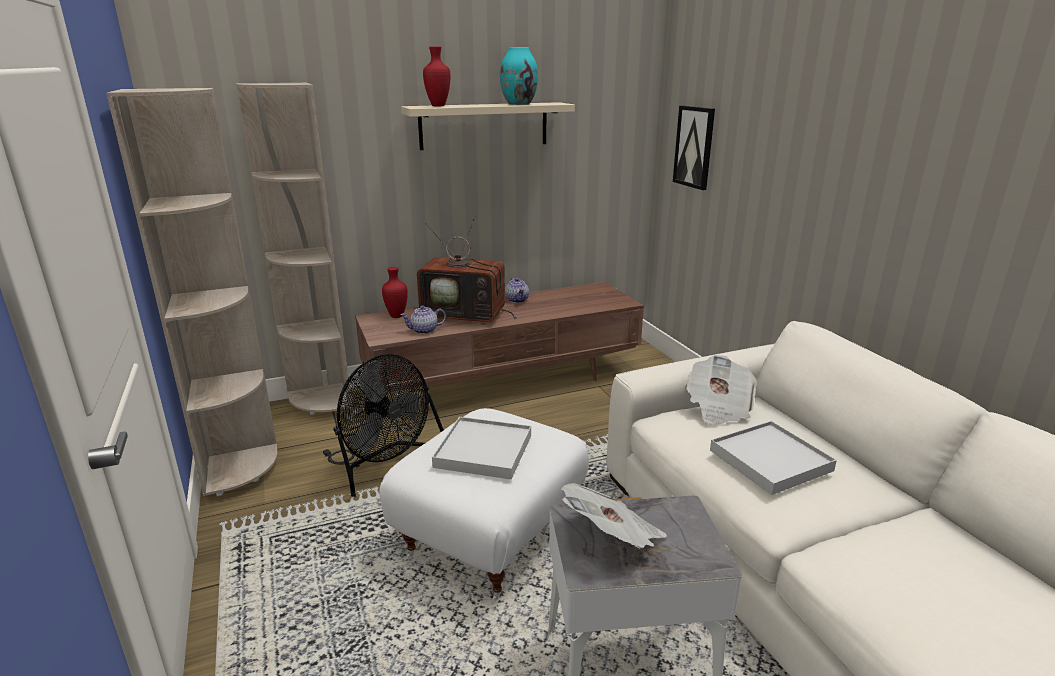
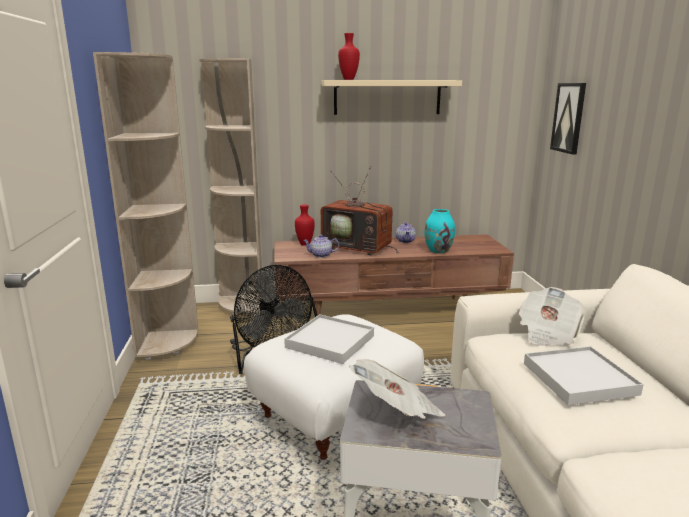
camera: 15 degrees right, 5 degrees down
turquoise vase [500,47,538,105] -> turquoise vase moved to [425,209,455,254]

